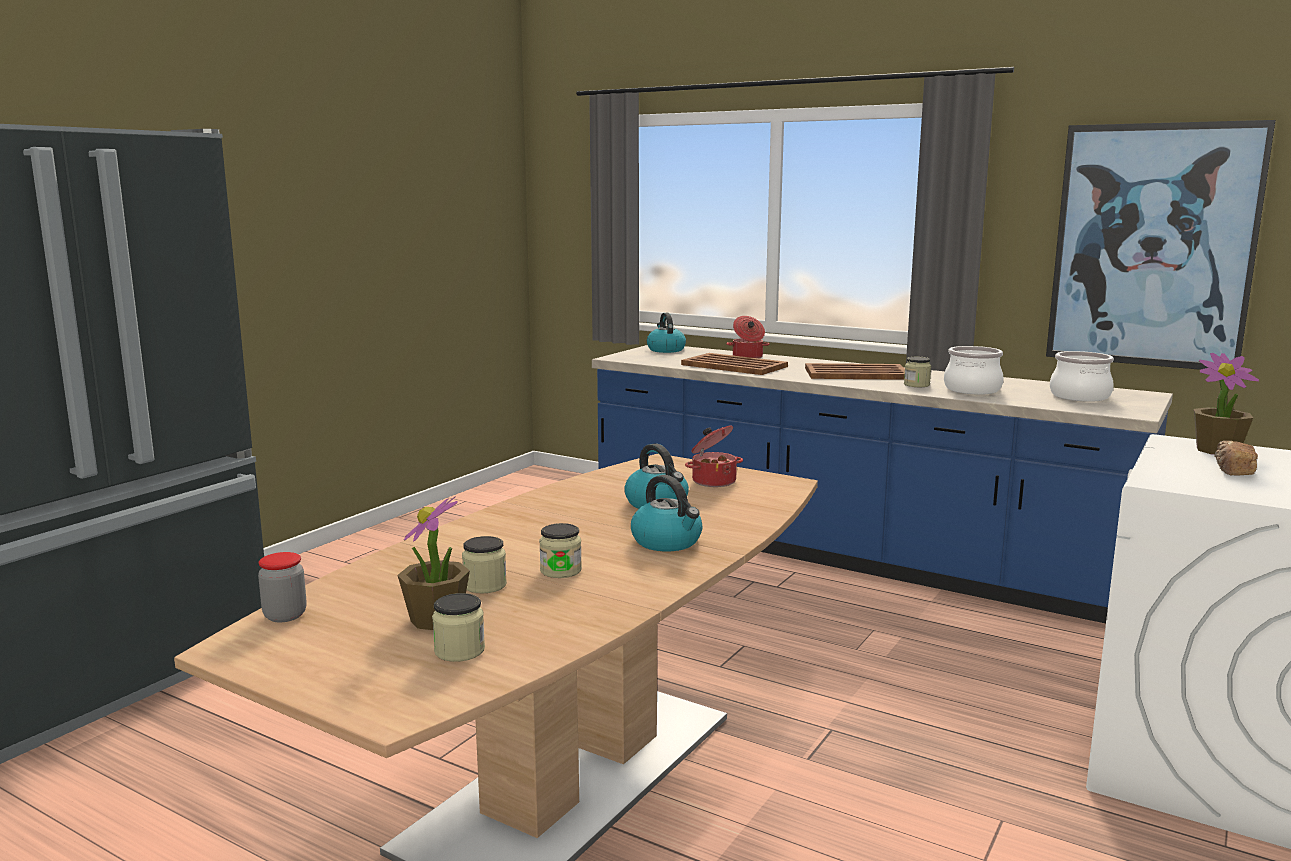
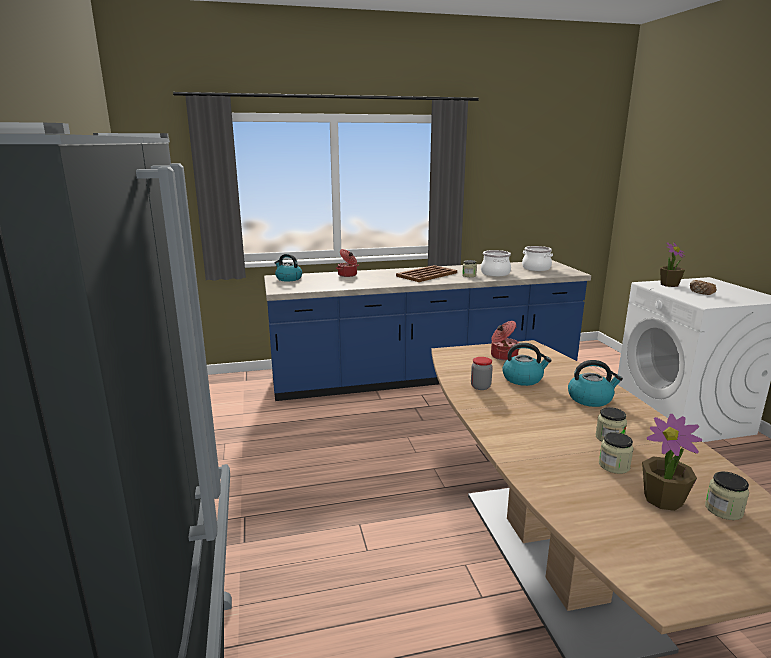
camera: 45 degrees left, 5 degrees up
jar [258,552,307,622] -> jar moved to [471,357,493,390]
brown tray [681,353,788,375] -> none
picture [1046,120,1276,370] -> none

